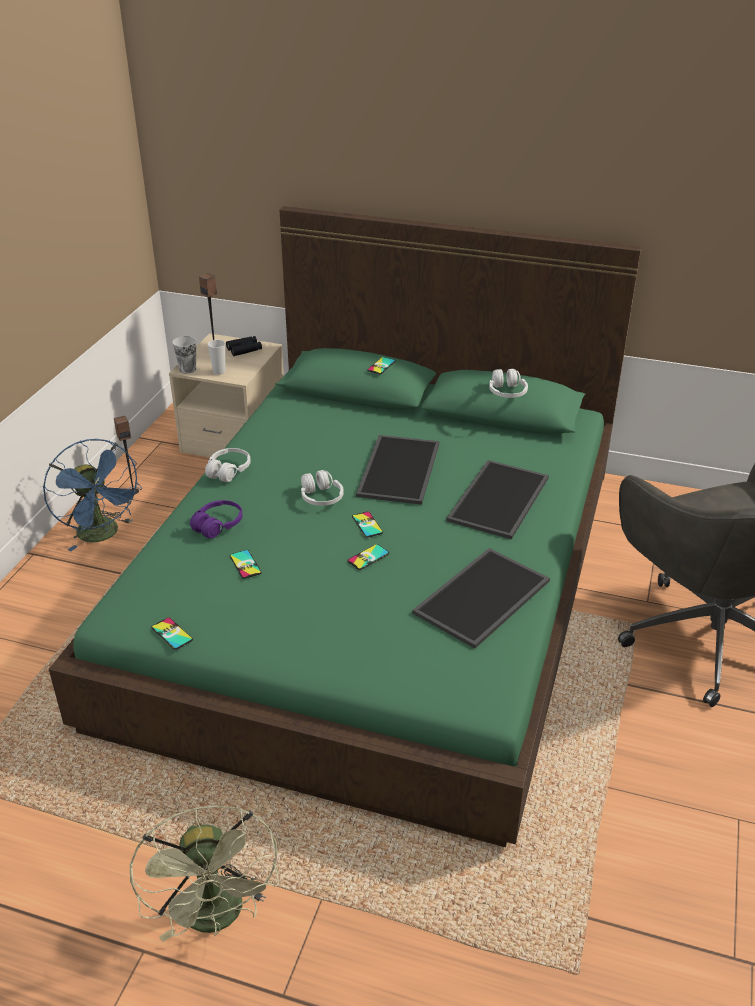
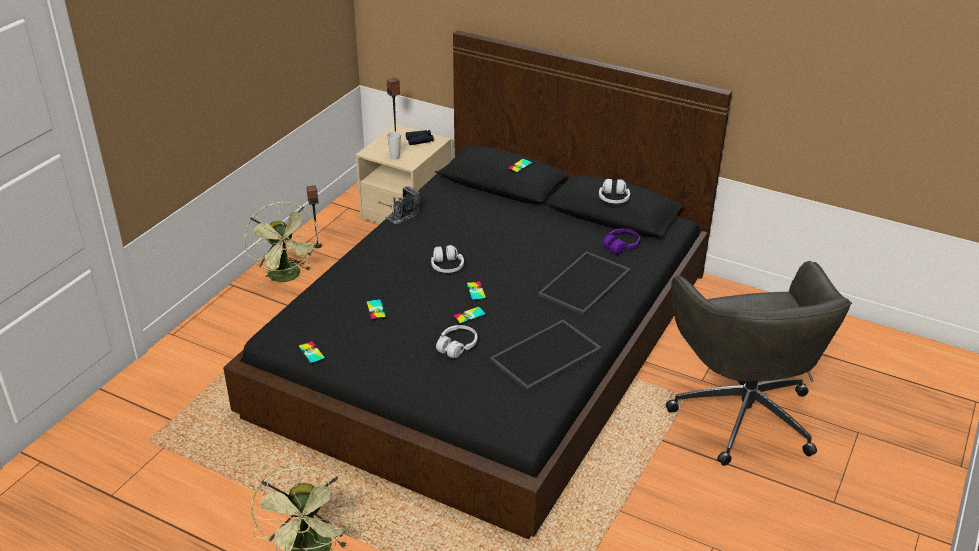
camera: 10 degrees right, 0 degrees up
blue fan [43,439,142,551] -> green fan [244,202,320,287]
green bed [49,206,641,847] -> black bed [223,30,732,539]
cup [173,336,196,374] -> none
purple headphones [190,500,243,538] -> purple headphones moved to [602,229,640,254]
white headphones [205,448,251,482] -> white headphones moved to [436,325,477,358]
tray [356,435,439,505] -> none
none -> camera [386,186,420,225]

